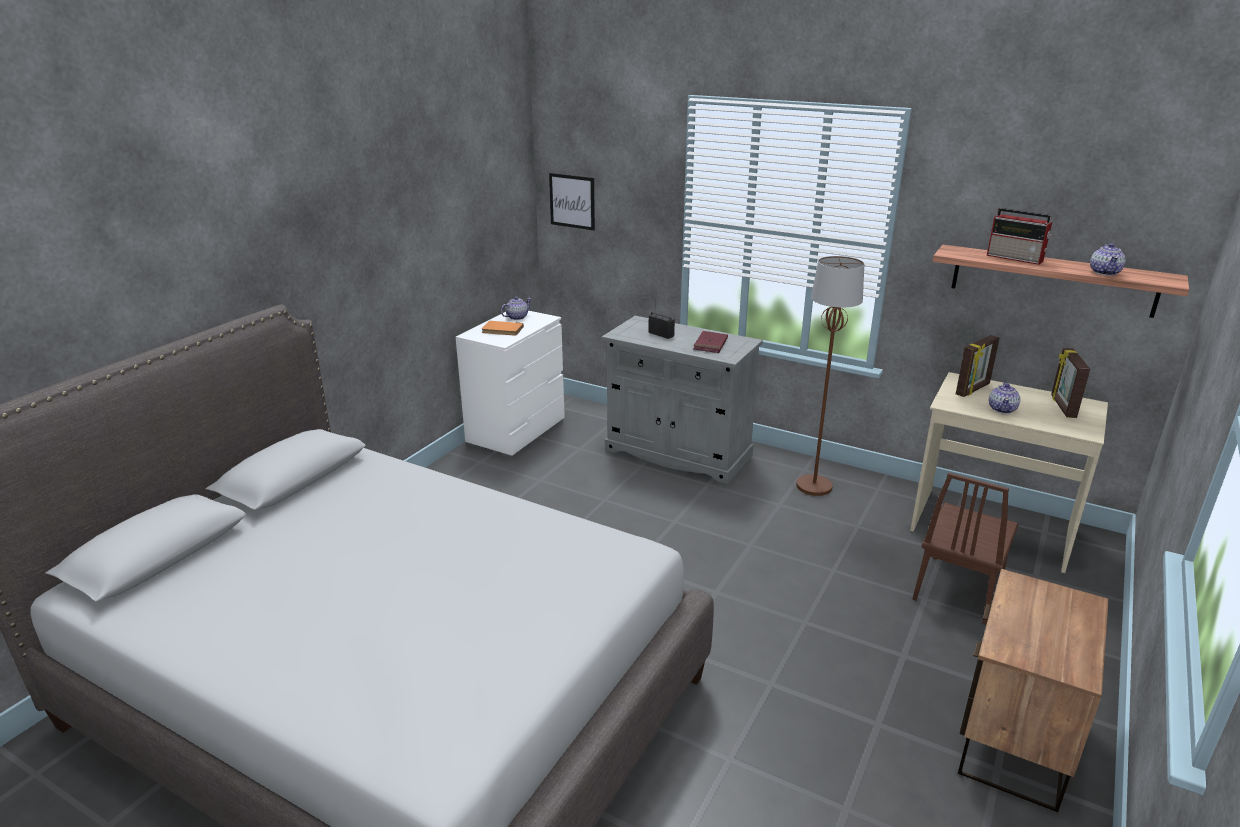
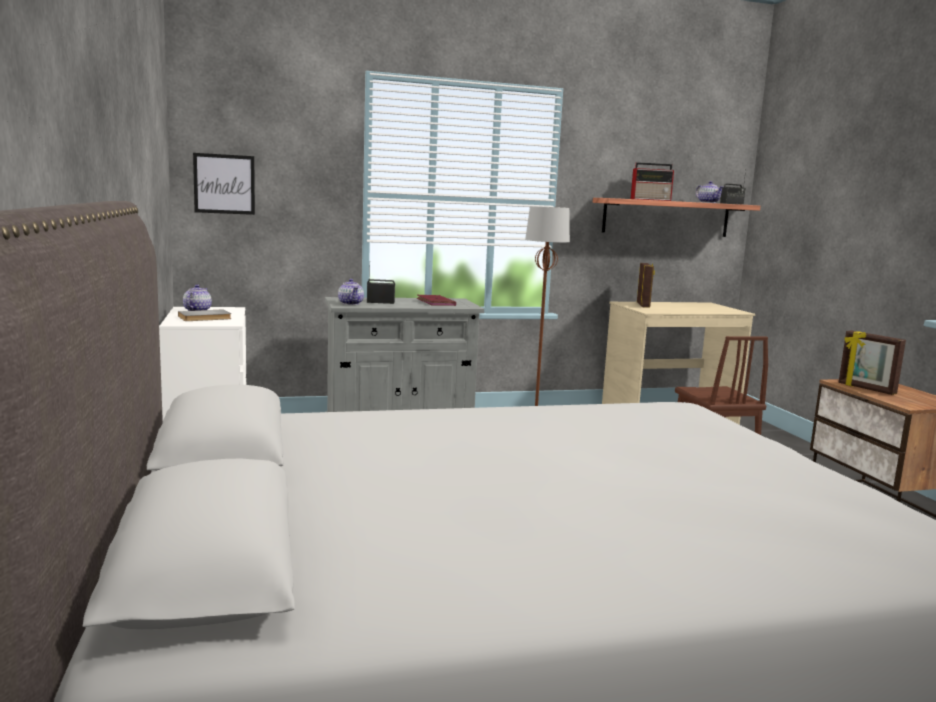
camera: 45 degrees left, 15 degrees down
orange book [482,321,524,336] -> grey book [178,309,231,321]
teapot [988,382,1020,414] -> teapot moved to [338,279,364,305]
picture frame [1051,348,1090,418] -> picture frame moved to [839,330,906,395]
none -> radio [720,171,746,205]

